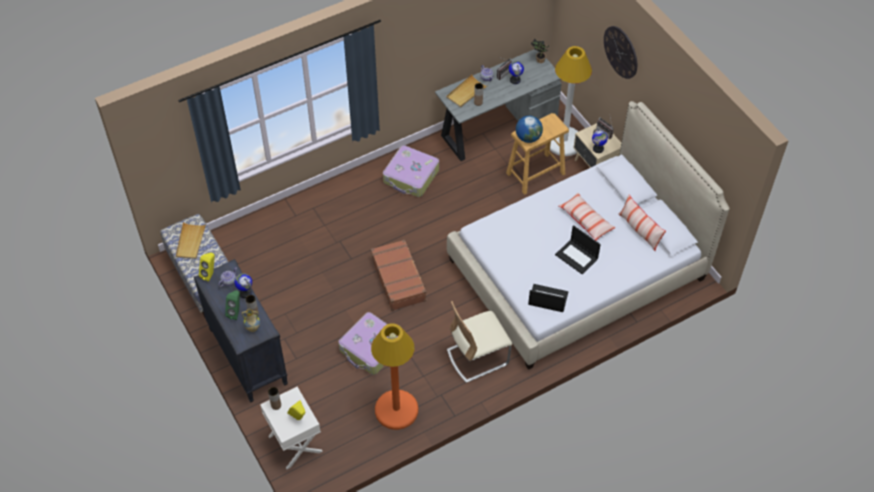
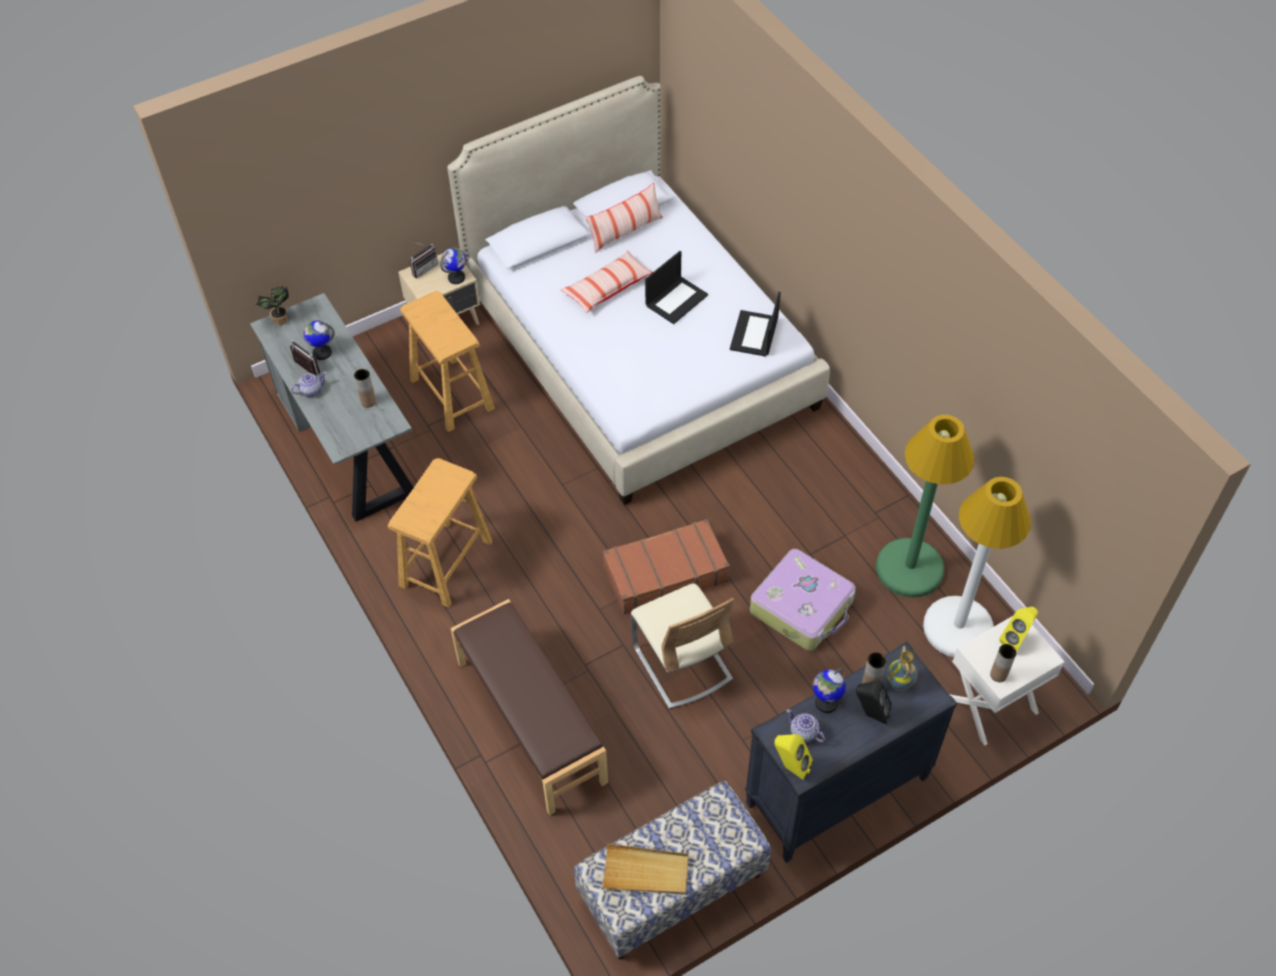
camera: 90 degrees left, 0 degrees up
green speaker [225,290,240,320] -> black speaker [856,680,892,724]
orange floor lamp [371,323,418,430] -> green floor lamp [876,415,975,597]
suitcase [383,145,439,197] -> beige stool [388,458,493,607]
beige tray [446,75,487,108] -> none
beige chair [447,301,512,383] -> beige chair moved to [631,583,734,709]
globe [516,116,543,143] -> none
white floor lamp [550,46,592,156] -> white floor lamp moved to [923,477,1031,657]
wall clock [604,26,637,79] -> none
none -> brown bench [450,599,608,816]

